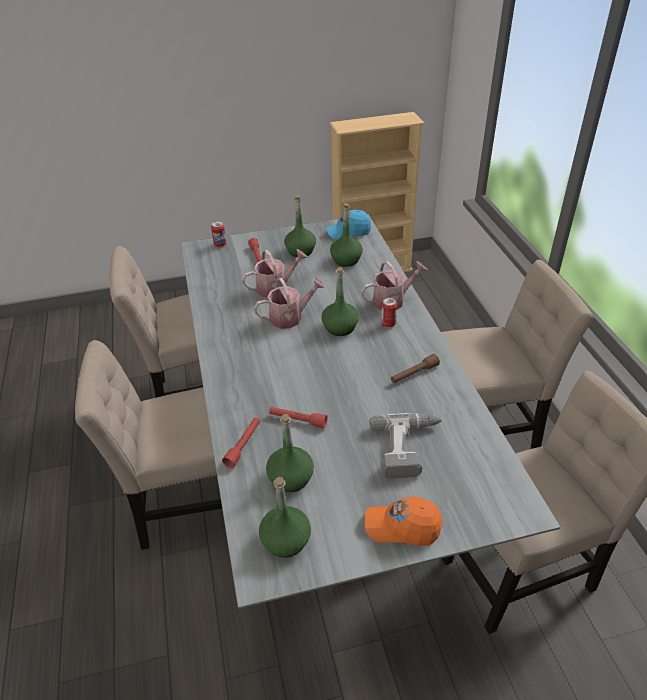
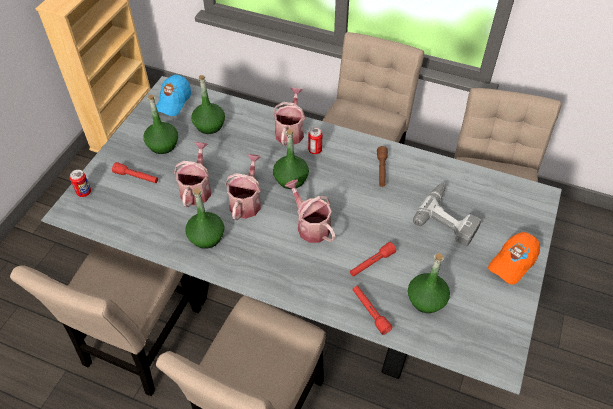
camera: 55 degrees left, 10 degrees up
green bottle [259,477,311,558] -> green bottle moved to [185,188,224,249]
none -> watering can [285,179,336,243]

